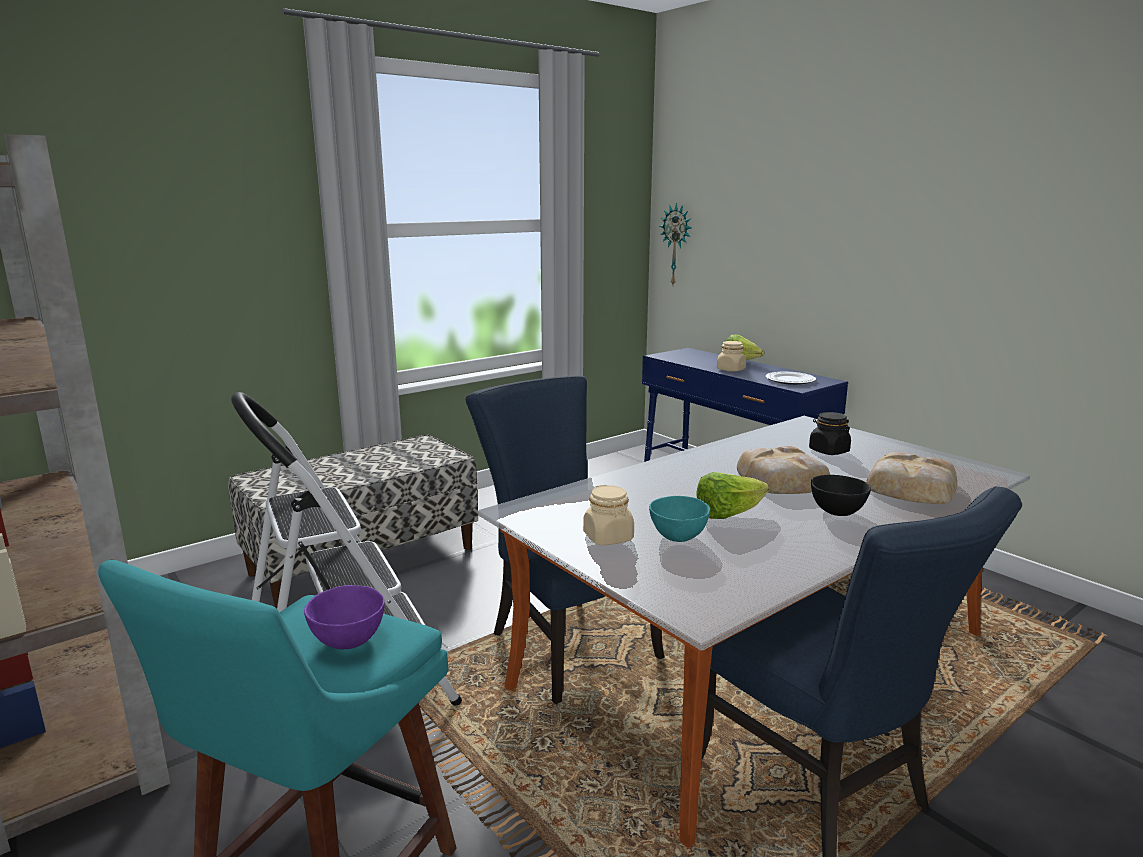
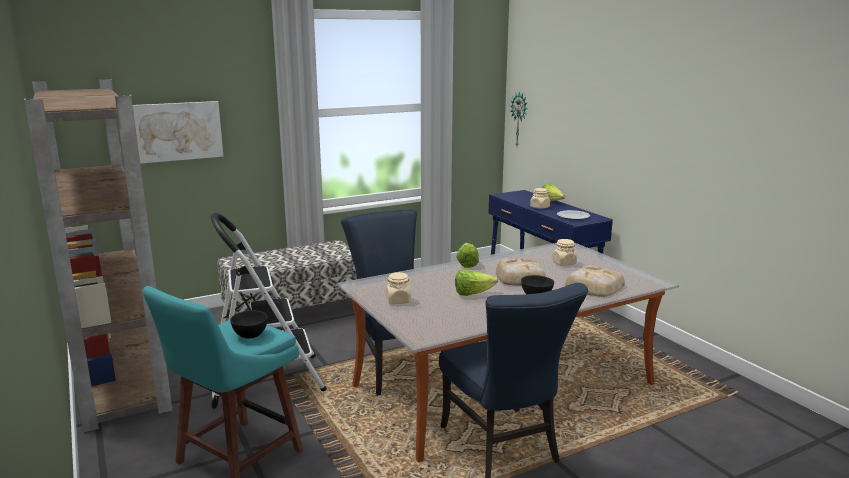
camera: 10 degrees right, 0 degrees up
purple bowl [304,585,385,649] -> black bowl [230,310,268,339]
turquoise bowl [649,496,710,542] -> none
black jar [809,412,851,455] -> beige jar [552,239,577,266]
none -> picture [133,101,224,164]
none -> lettuce [456,243,479,268]

